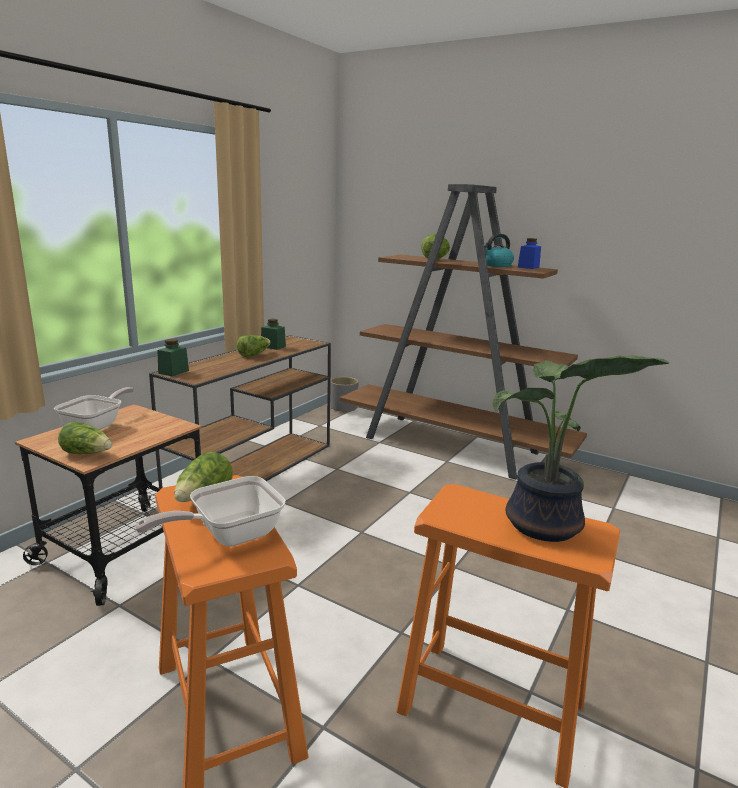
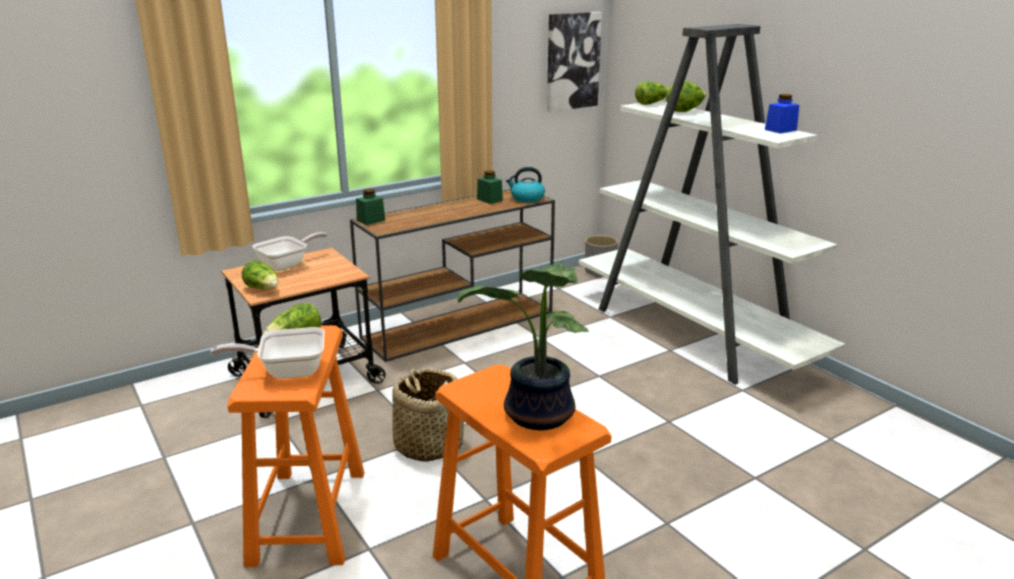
camera: 25 degrees right, 5 degrees up
lettuce [236,335,271,357] -> lettuce moved to [635,82,669,105]
brown bookcase [340,184,587,480] -> white bookcase [579,24,845,385]
kettle [484,234,514,267] -> kettle moved to [506,167,545,203]
none -> basket [392,368,464,462]
none -> picture [547,12,602,112]

